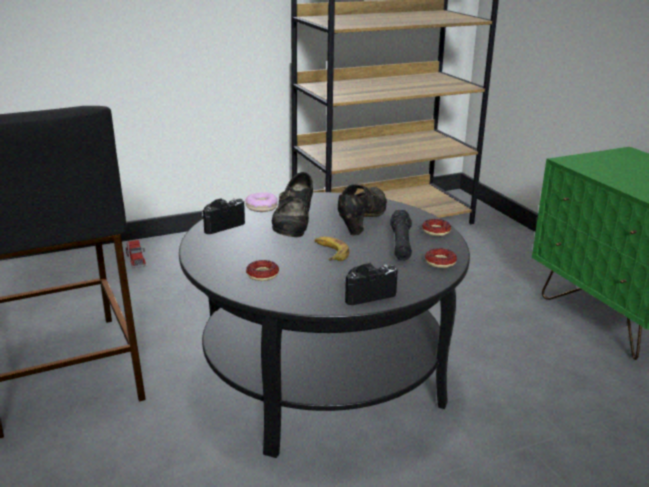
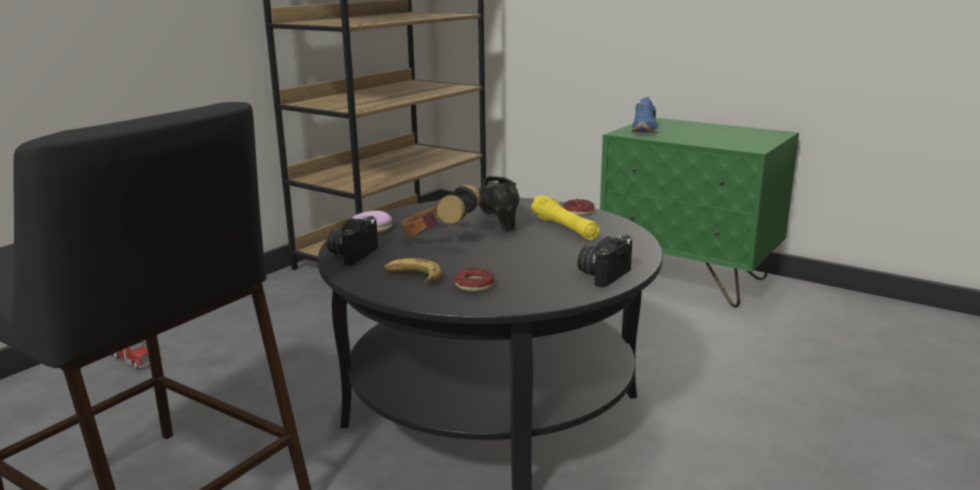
camera: 30 degrees left, 5 degrees down
black shoe [272,172,313,237] -> headphones [402,184,480,238]
banana [315,237,349,261] -> banana moved to [384,258,442,283]
black flashlight [390,210,412,261] -> yellow flashlight [531,196,599,240]
donut [425,248,457,268] -> none
none -> blue shoe [631,97,658,133]

